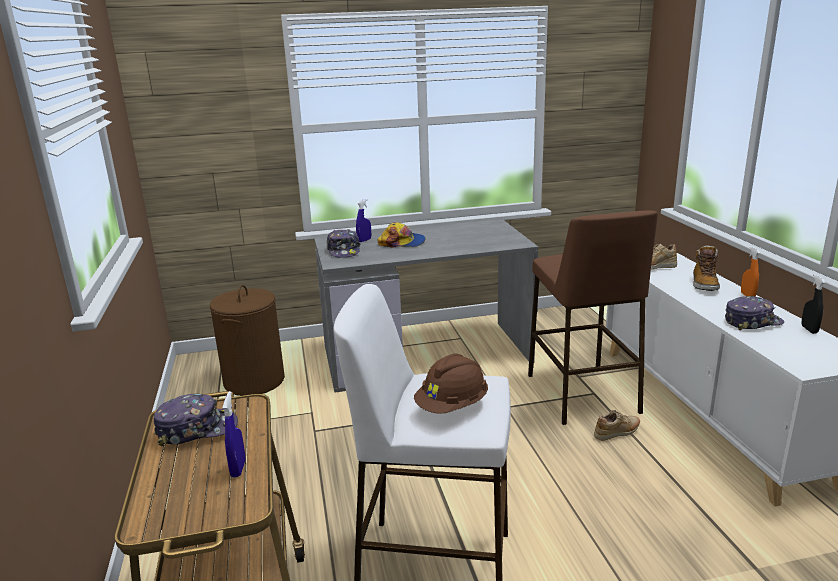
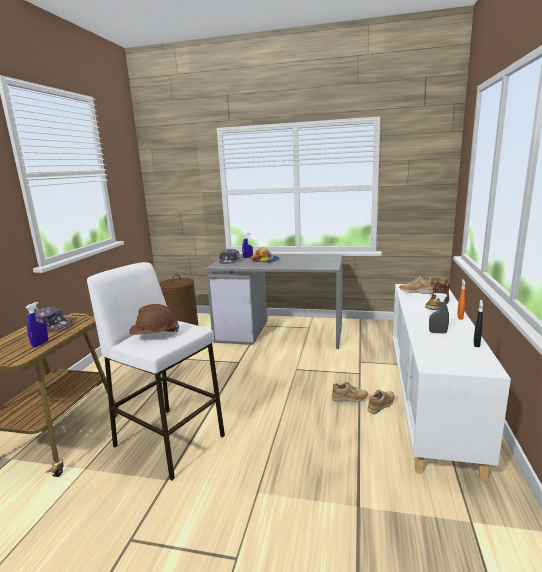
camera: 25 degrees right, 5 degrees down
brown stool [528,210,658,425] -> none
cap [725,296,784,330] -> grey spray bottle [429,293,449,334]
none -> beige shoe [367,390,394,414]

